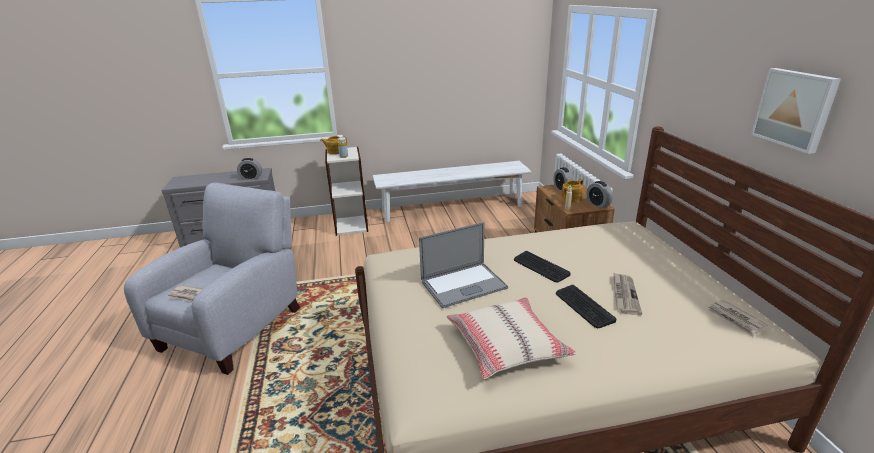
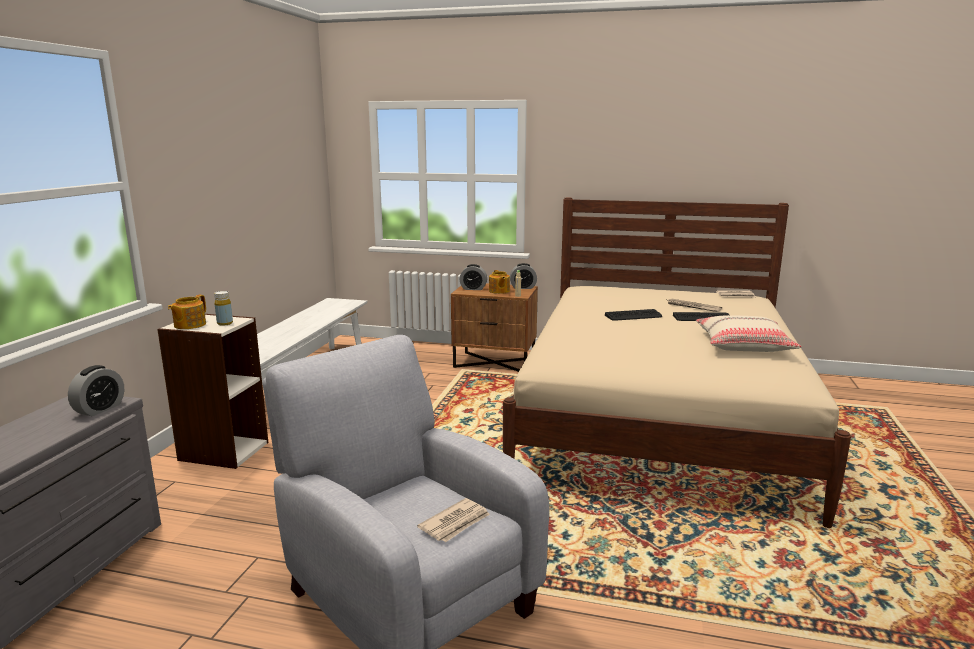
camera: 65 degrees left, 10 degrees down
laptop [419,222,508,308] -> none
picture [751,68,841,154] -> none

